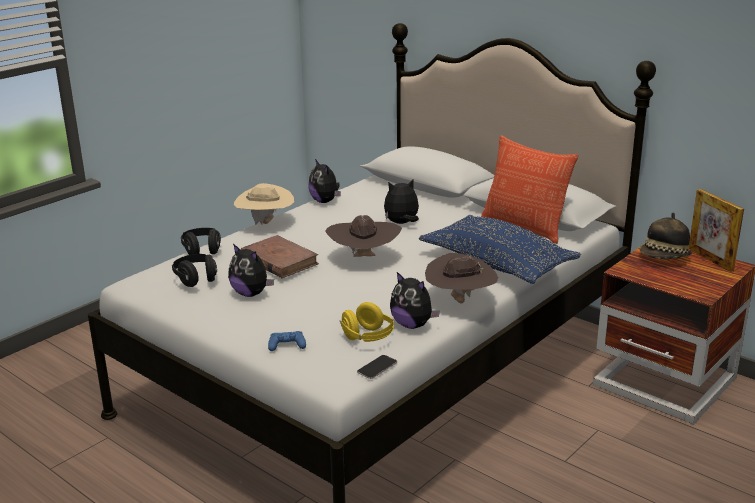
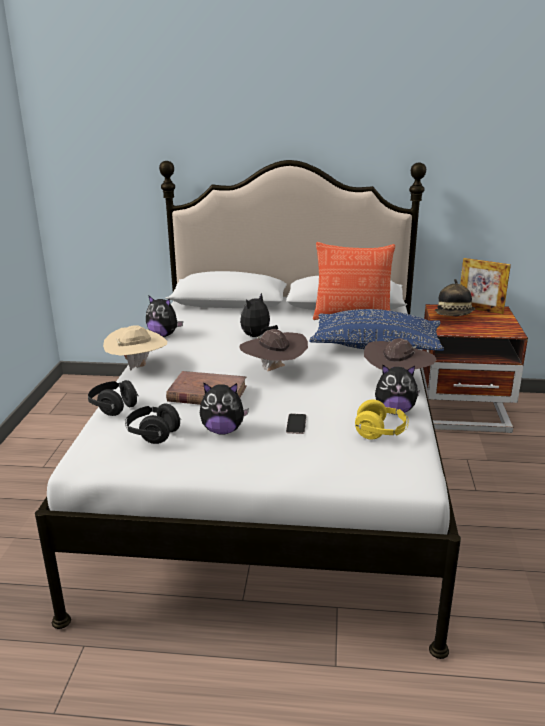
camera: 35 degrees left, 0 degrees up
blue game controller [268,331,306,351] -> none
phone [357,355,397,379] -> phone moved to [286,413,307,434]

